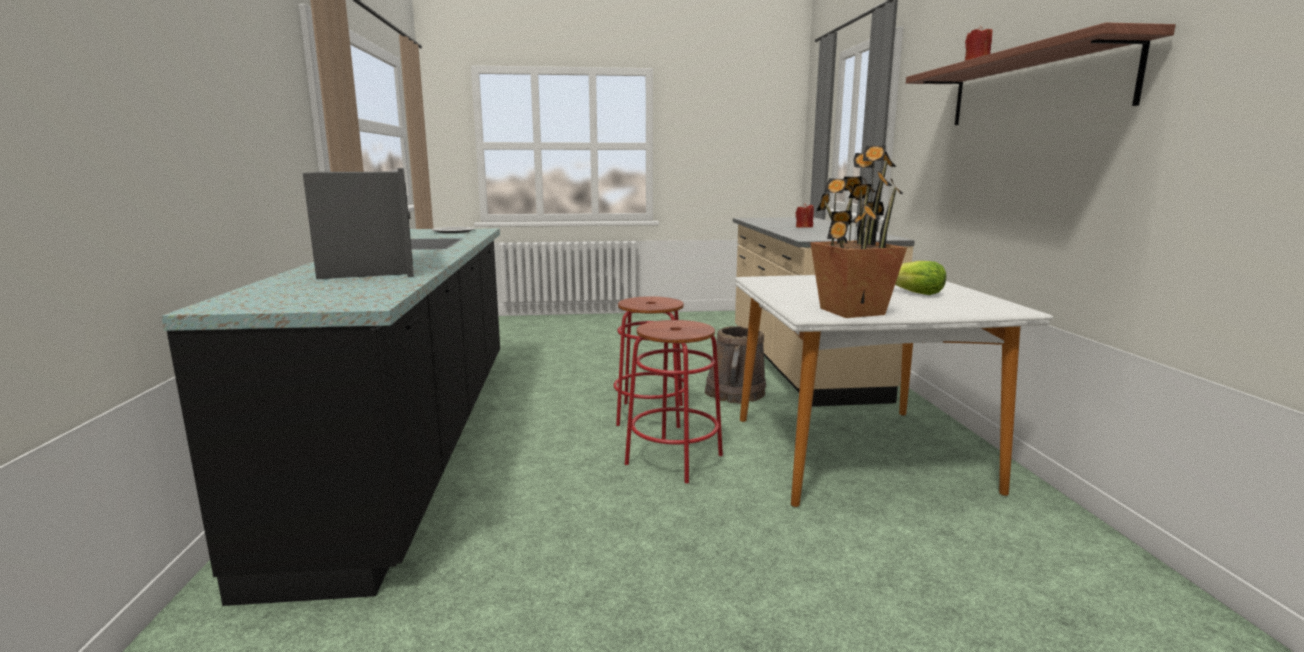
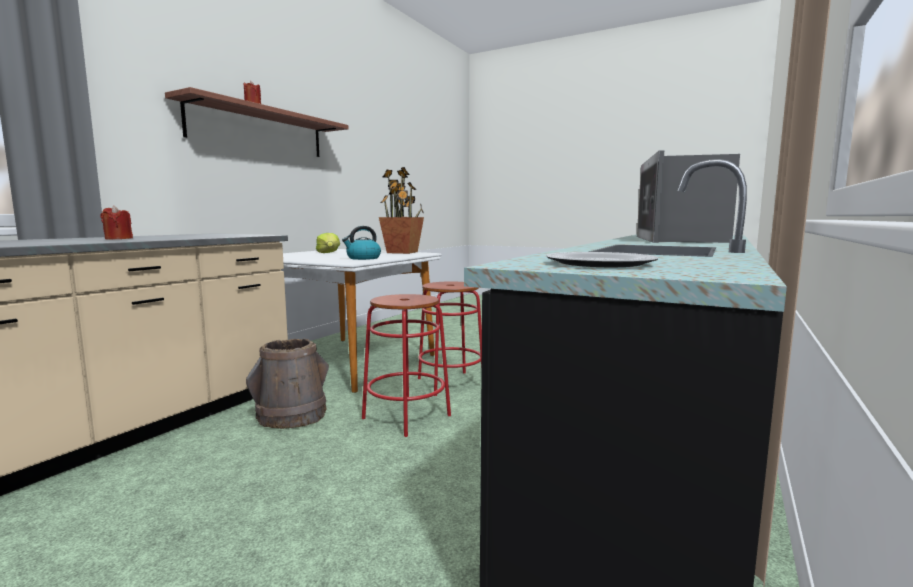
camera: 145 degrees left, 5 degrees down
none -> kettle [342,226,381,260]

